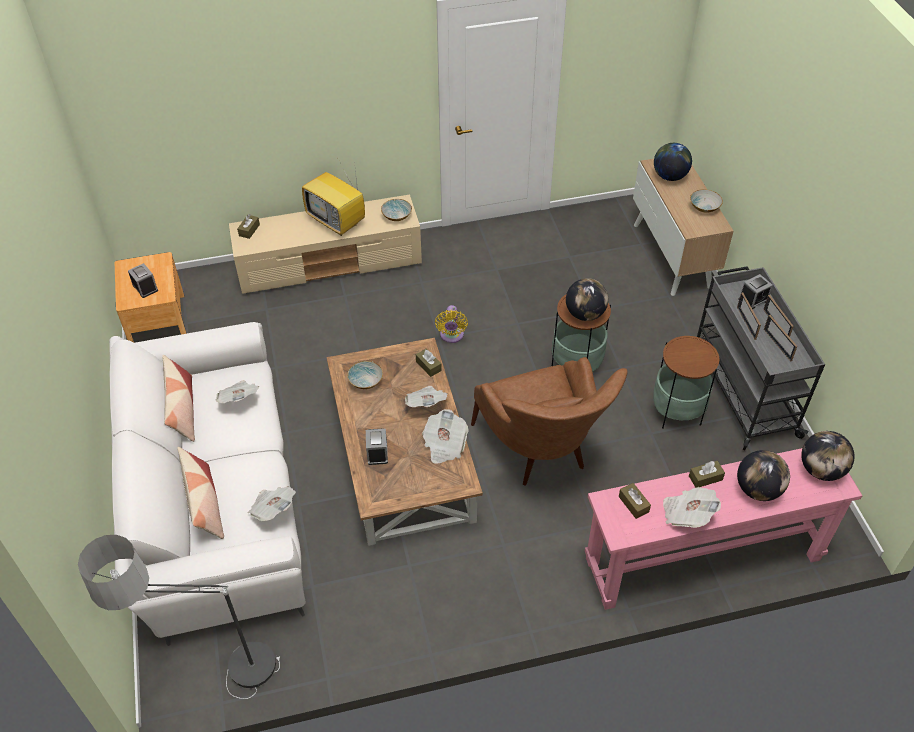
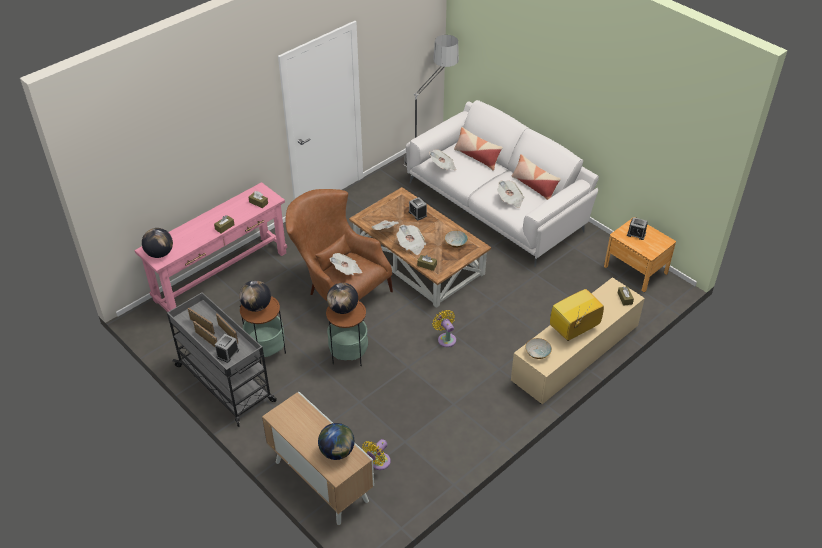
camera: 150 degrees right, 5 degrees down
television [302,159,365,236] -> television turned 45 degrees counterclockwise [550,289,604,341]
newspaper [663,487,721,528] -> newspaper moved to [329,253,362,275]
bowl [690,189,723,213] -> none
globe [737,450,790,501] -> globe moved to [239,280,271,312]
none -> yellow fan [362,439,391,470]

